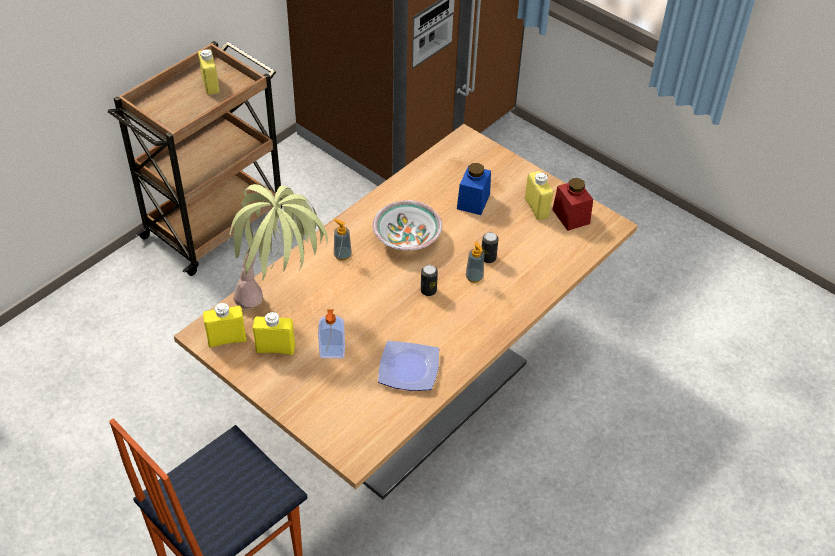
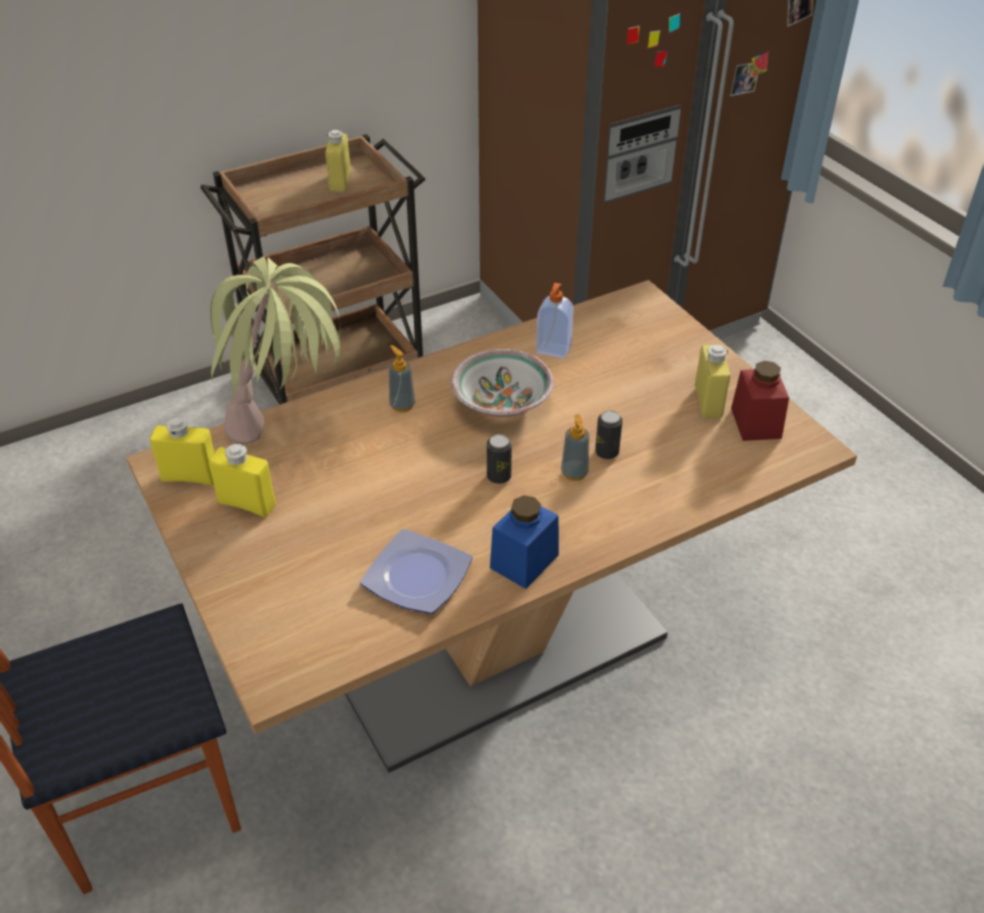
camera: 20 degrees right, 5 degrees down
soap dispenser [318,309,345,358] -> soap dispenser moved to [536,283,574,359]
blue jar [457,163,491,215] -> blue jar moved to [490,495,559,589]

